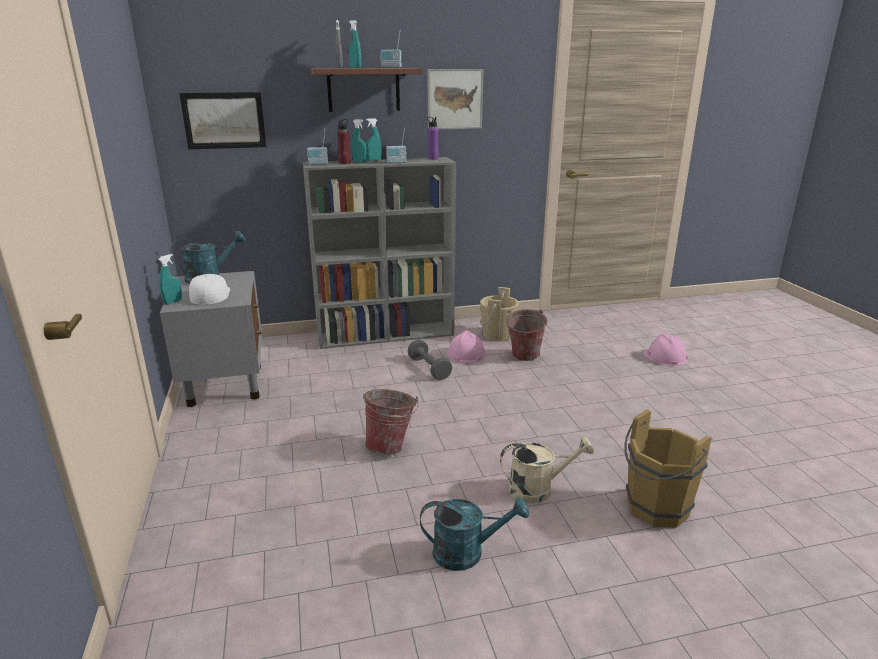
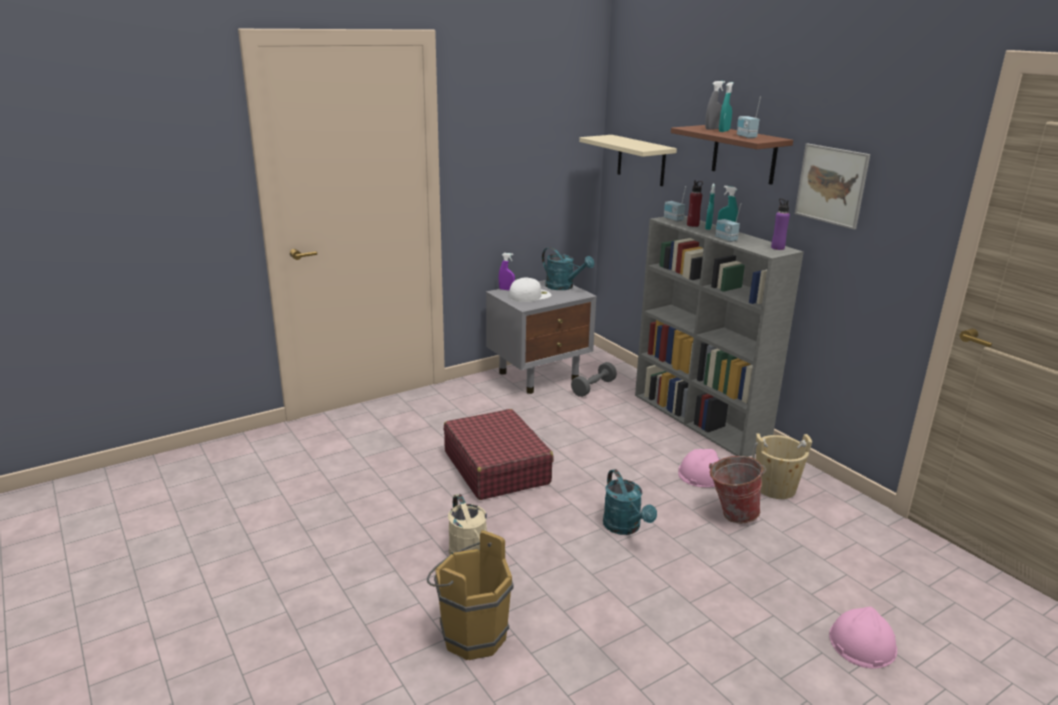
camera: 70 degrees right, 0 degrees up
turquoise spray bottle [158,254,182,305] -> purple spray bottle [499,253,515,290]
picture [179,92,266,149] -> beige shelf [579,135,677,186]
bucket [363,389,419,455] -> red suitcase [444,409,554,500]
grey dumbbell [408,340,452,380] -> grey dumbbell moved to [571,362,617,397]
turquoise watering can [420,497,529,571] -> turquoise watering can moved to [603,469,657,535]

